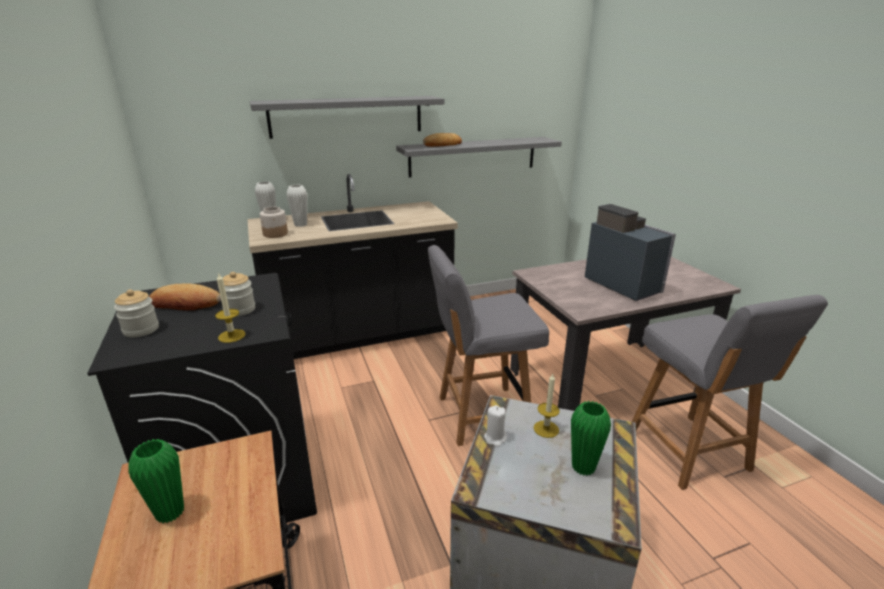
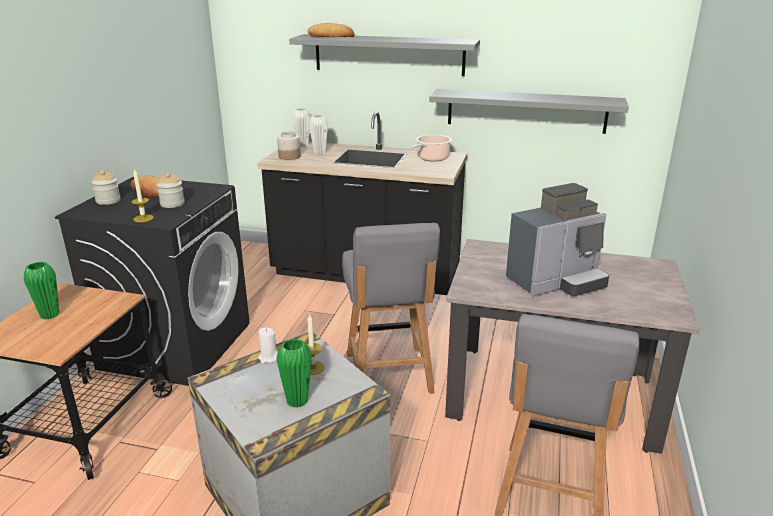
camera: 35 degrees right, 0 degrees up
bread [423,133,462,147] -> bread moved to [307,23,354,37]
grey chair [428,245,549,446] -> grey chair turned 120 degrees counterclockwise [342,223,440,394]
coffee machine [585,204,676,301] -> coffee machine turned 60 degrees clockwise [506,183,609,296]
none -> cooking pot [411,135,452,161]

